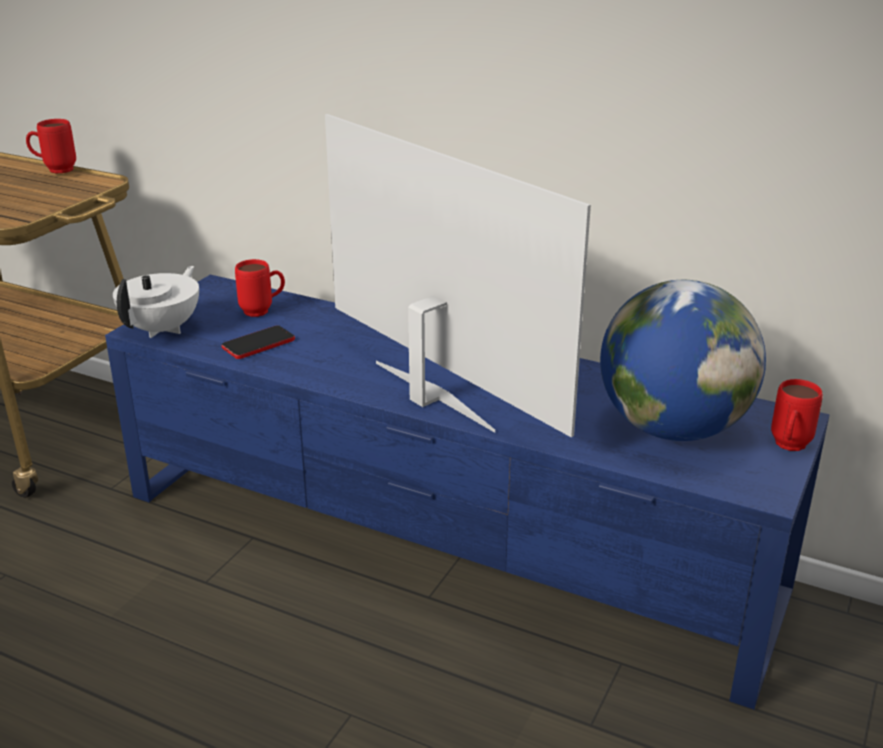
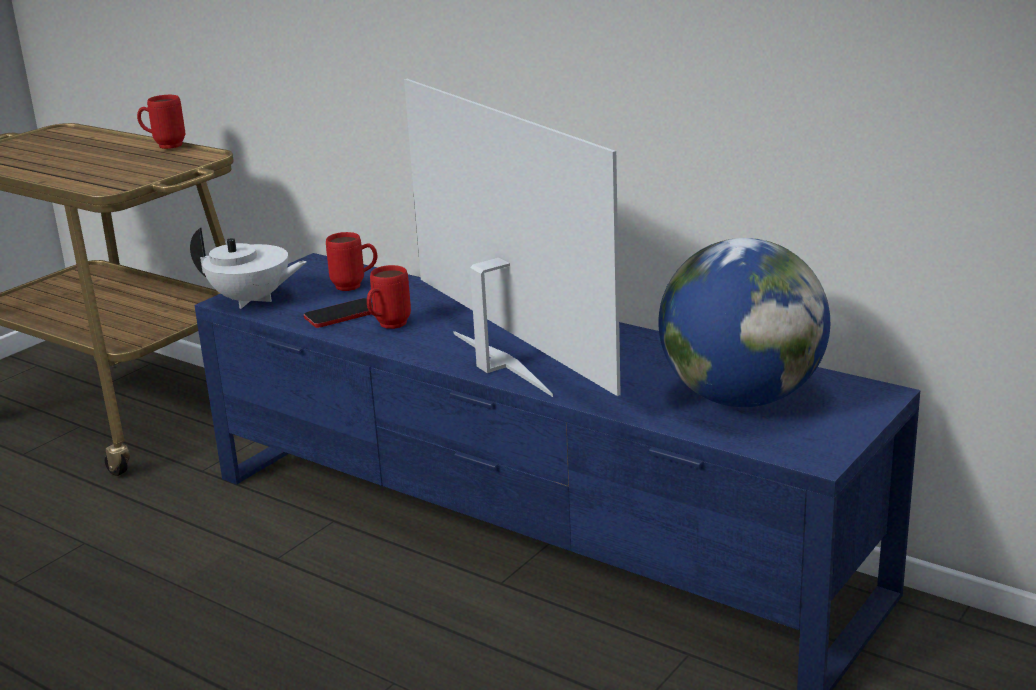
camera: 10 degrees right, 5 degrees down
white teapot [113,266,199,338] -> white teapot turned 75 degrees clockwise [190,228,307,309]
red mug [771,379,823,451] -> red mug moved to [367,265,411,329]

